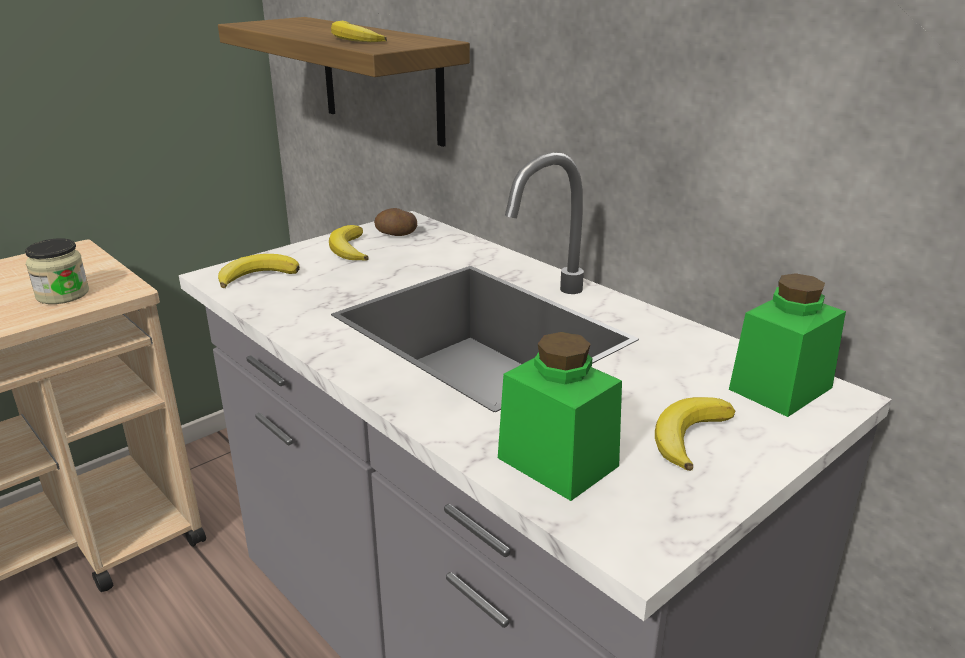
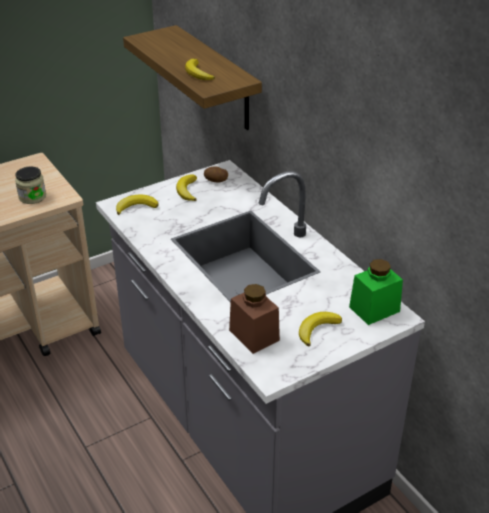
camera: 10 degrees right, 10 degrees up
green jar [498,332,622,501] -> brown jar [229,284,280,354]

